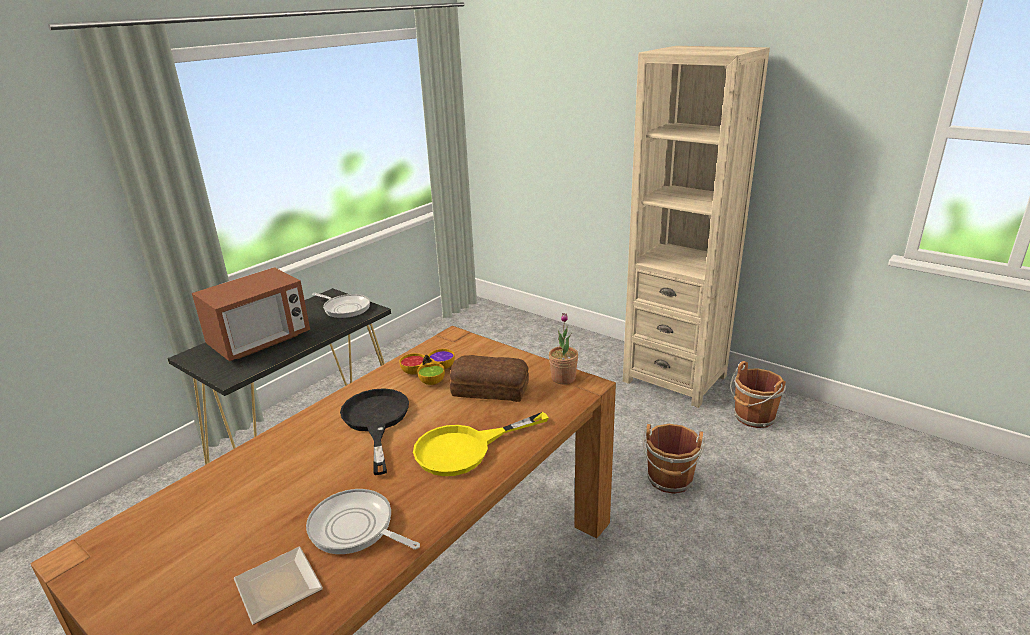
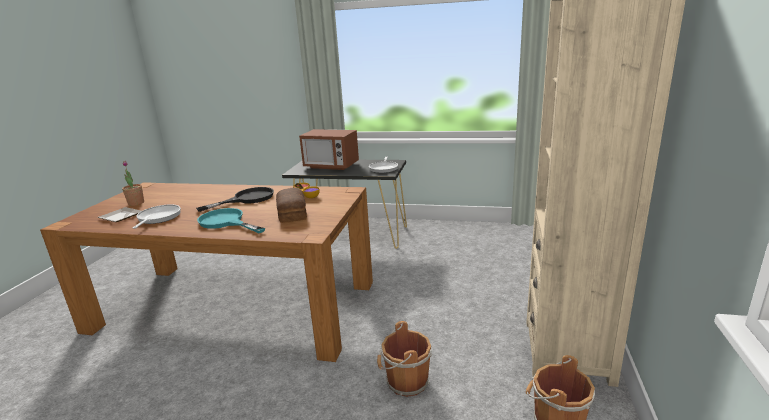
camera: 65 degrees right, 5 degrees down
yellow frying pan [413,412,549,476] -> turquoise frying pan [197,208,265,233]
potted plant [549,313,578,384] -> potted plant moved to [122,161,144,206]

